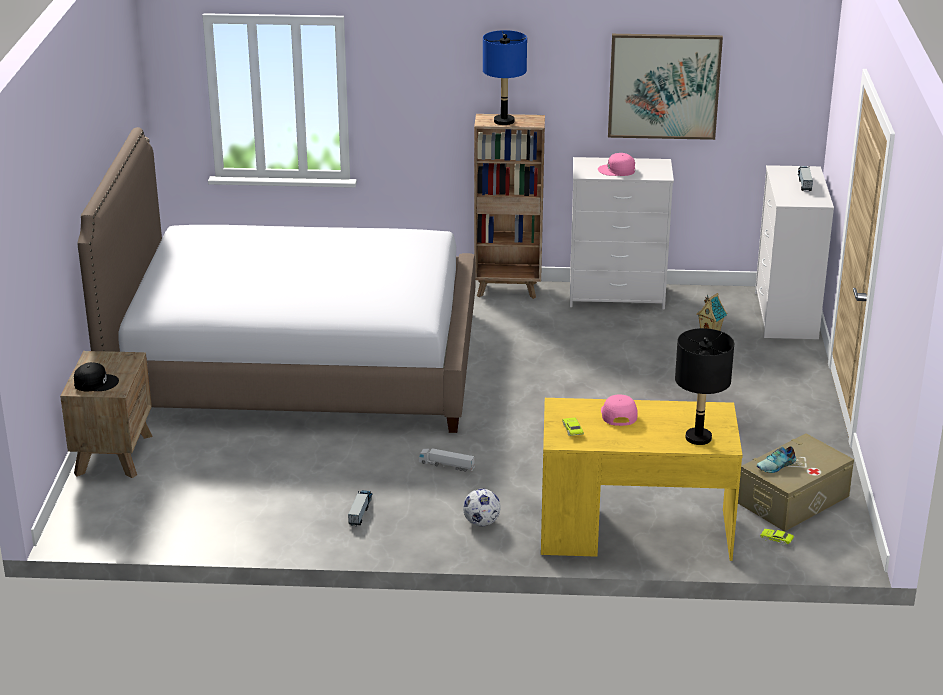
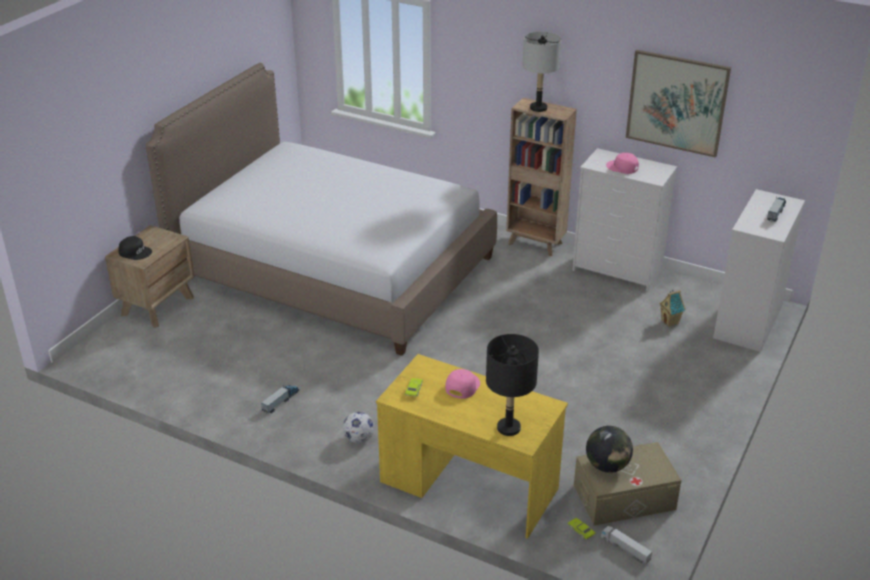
camera: 25 degrees right, 5 degrees up
toy truck [419,448,475,472] -> toy truck moved to [601,526,652,565]
blue table lamp [483,30,527,125] -> grey table lamp [522,32,562,112]
shoe [757,446,796,473] -> globe [586,426,633,473]

